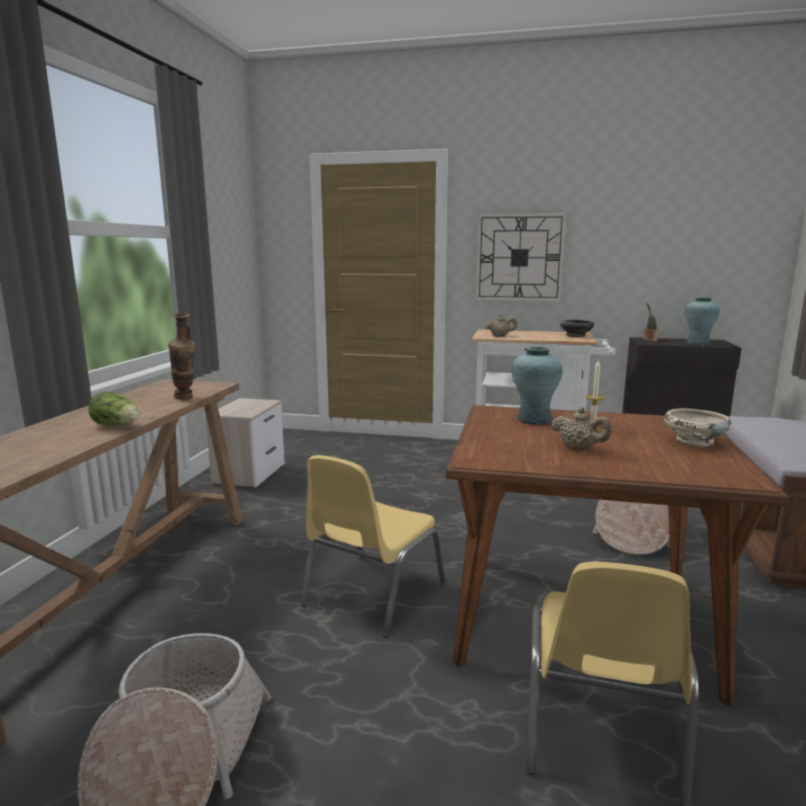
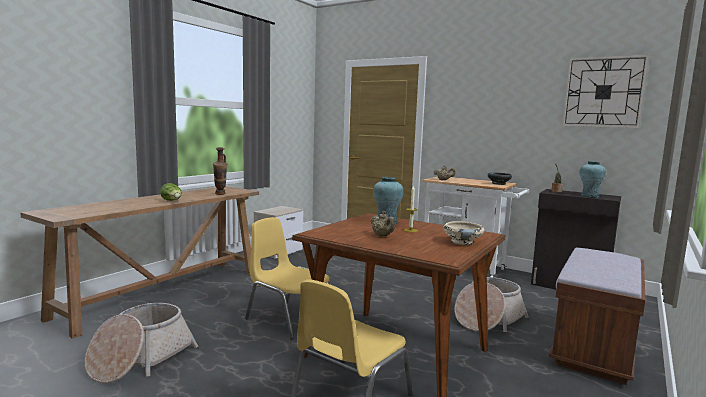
camera: 20 degrees right, 5 degrees down
yellow chair [300,455,445,638] -> yellow chair turned 75 degrees clockwise [245,217,330,339]
wall clock [476,213,566,302] -> wall clock moved to [562,54,649,128]

